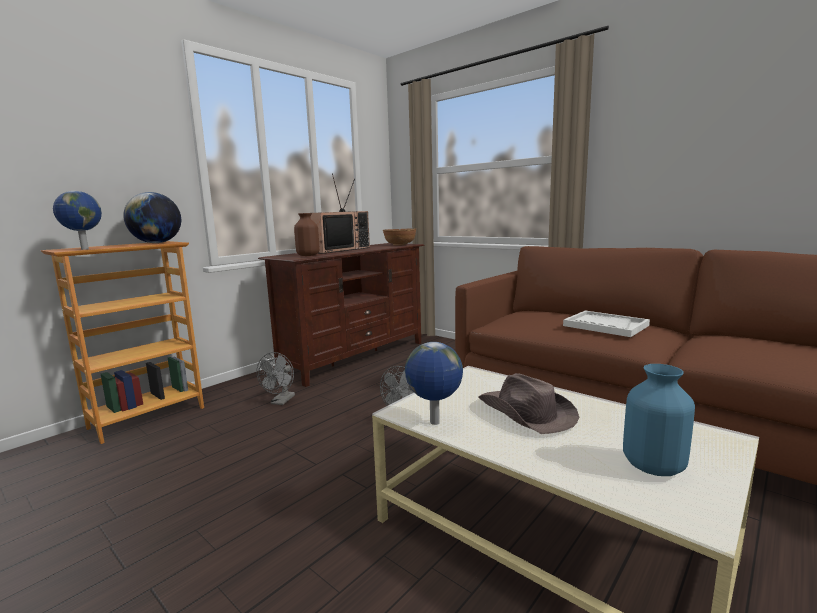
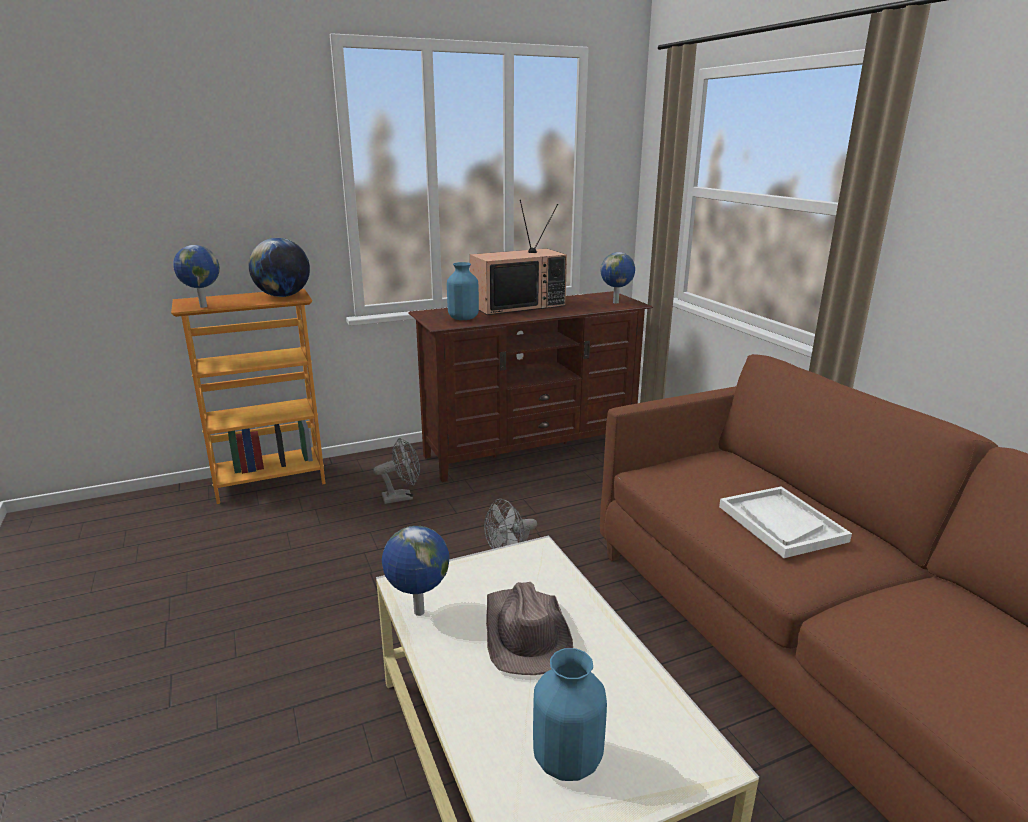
camera: 25 degrees right, 10 degrees up
grey fan [256,352,295,405] -> grey fan turned 150 degrees counterclockwise [373,438,420,504]
brown vase [294,213,320,256] -> blue vase [447,262,479,320]
brown bowl [383,228,416,246] -> globe [601,252,635,304]

